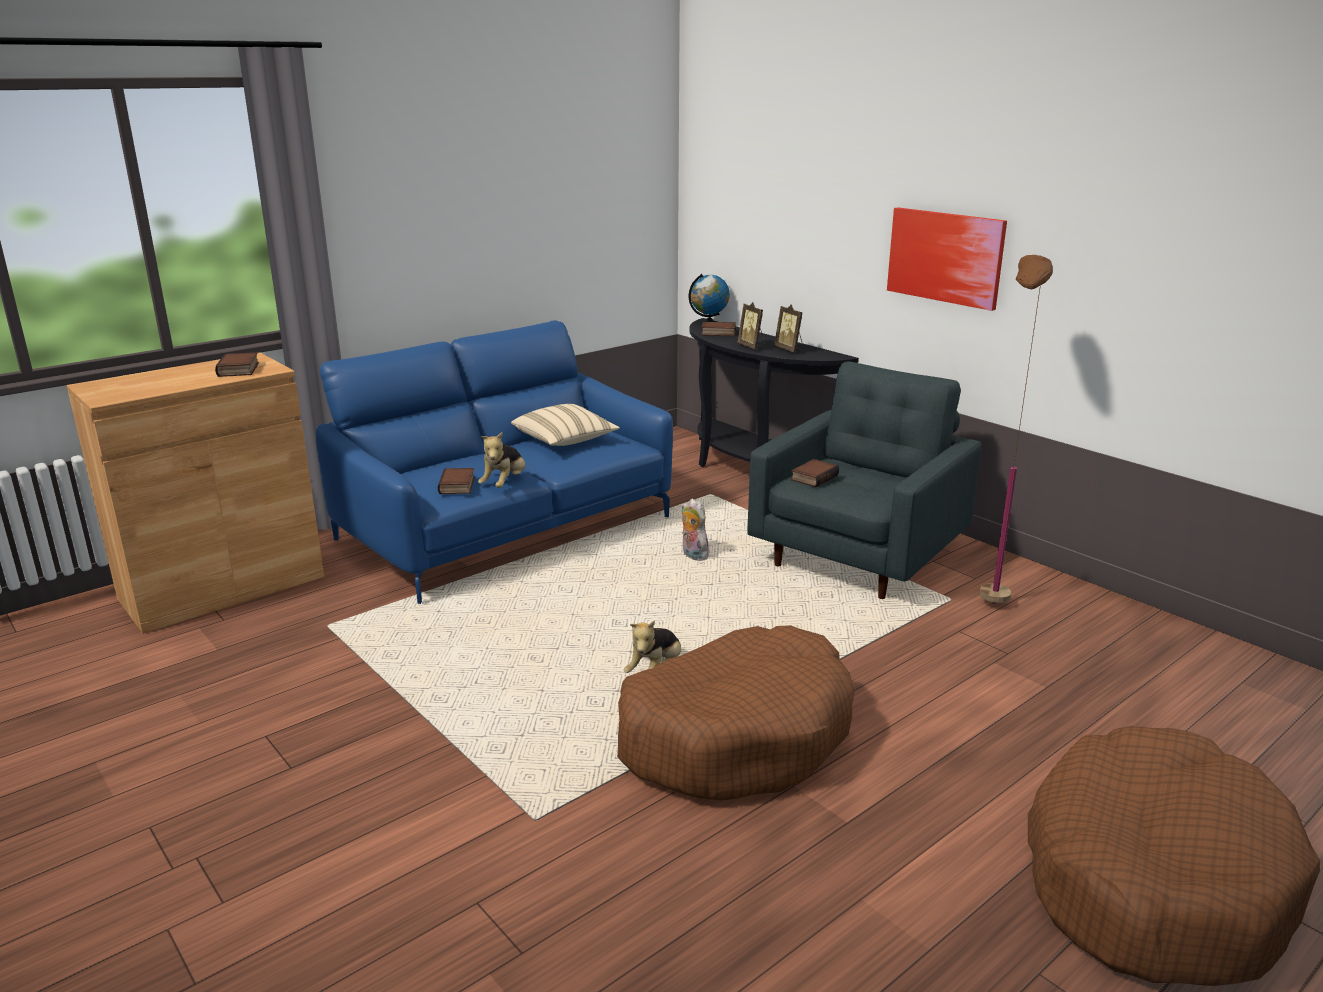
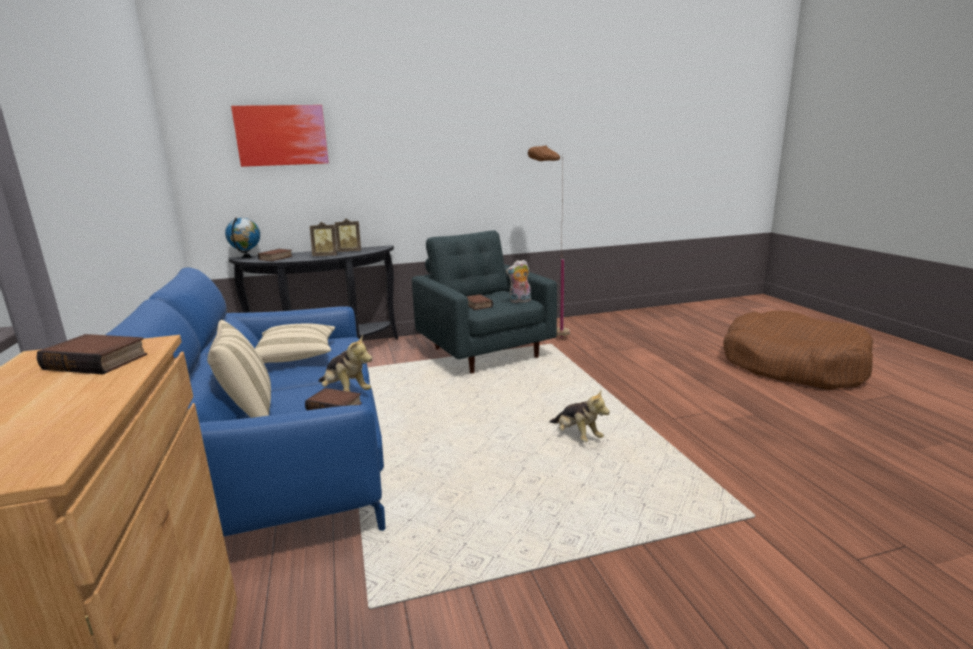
camera: 65 degrees left, 5 degrees down
brown dog bed [617,625,854,800] -> none
plush toy [682,499,709,561] -> plush toy moved to [506,259,531,303]
picture [887,207,1007,311] -> picture moved to [231,105,329,167]
none -> beige pillow [207,320,271,418]

